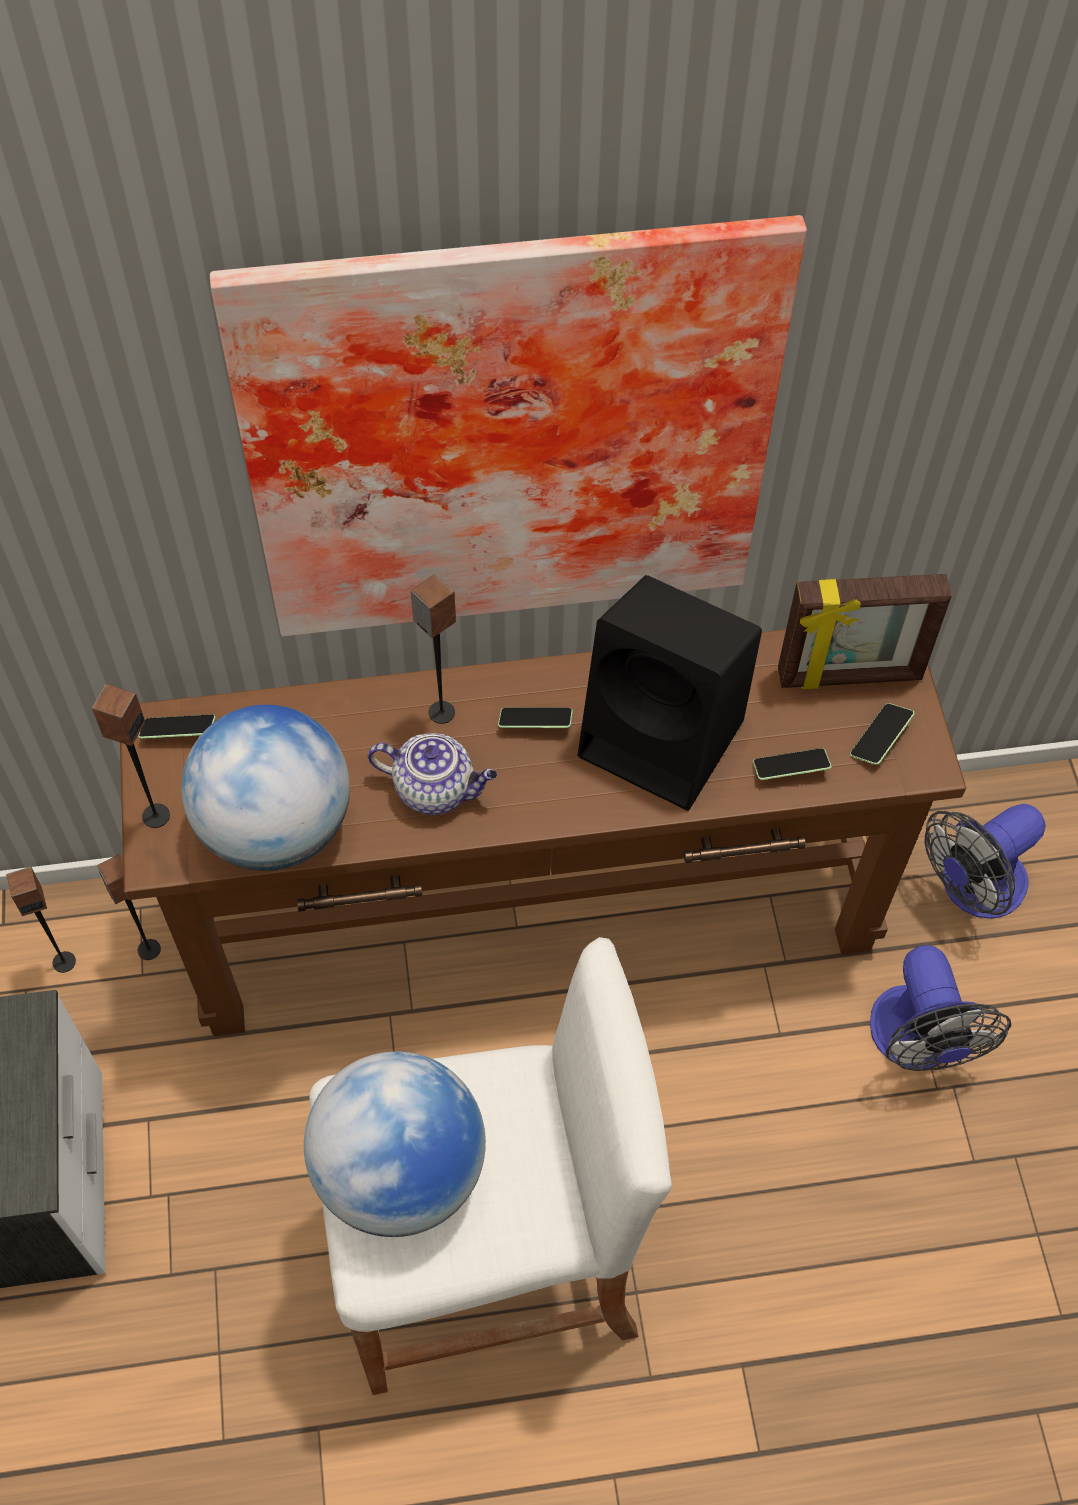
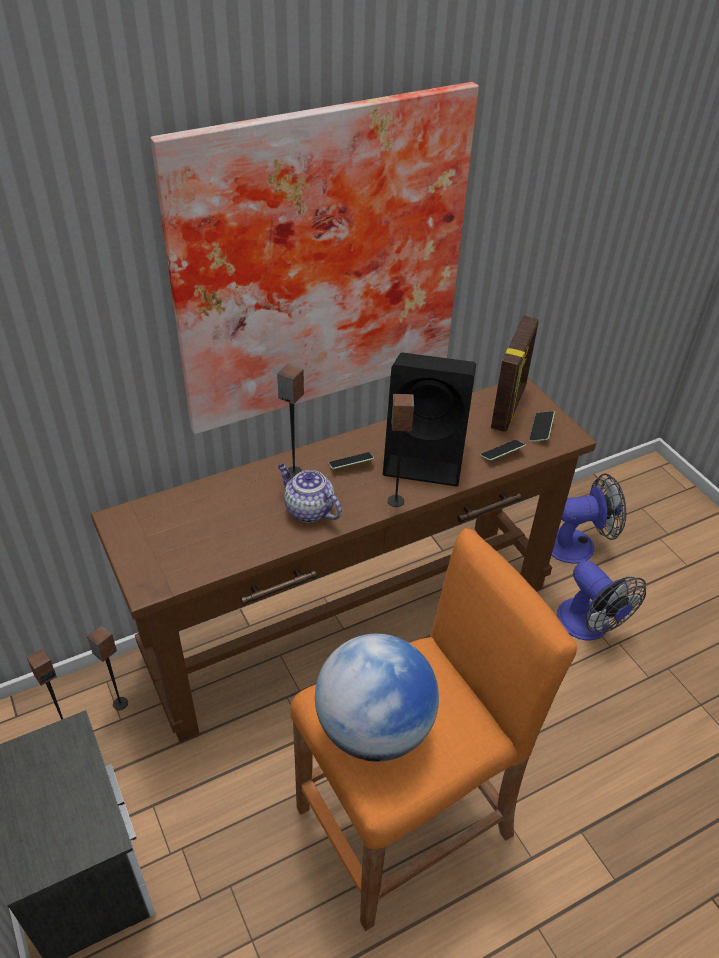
camera: 20 degrees left, 15 degrees down
speaker [92,684,170,828] -> speaker moved to [388,394,414,507]
phone [138,714,216,739] -> none
globe [181,705,350,871] -> none
white stool [309,937,672,1395] -> orange stool [291,528,577,931]
teapot [368,733,497,815] -> teapot turned 135 degrees counterclockwise [278,464,342,523]
picture frame [778,574,952,689] -> picture frame turned 45 degrees counterclockwise [491,316,539,432]
fan [924,804,1046,919] -> fan turned 135 degrees counterclockwise [552,473,626,563]

